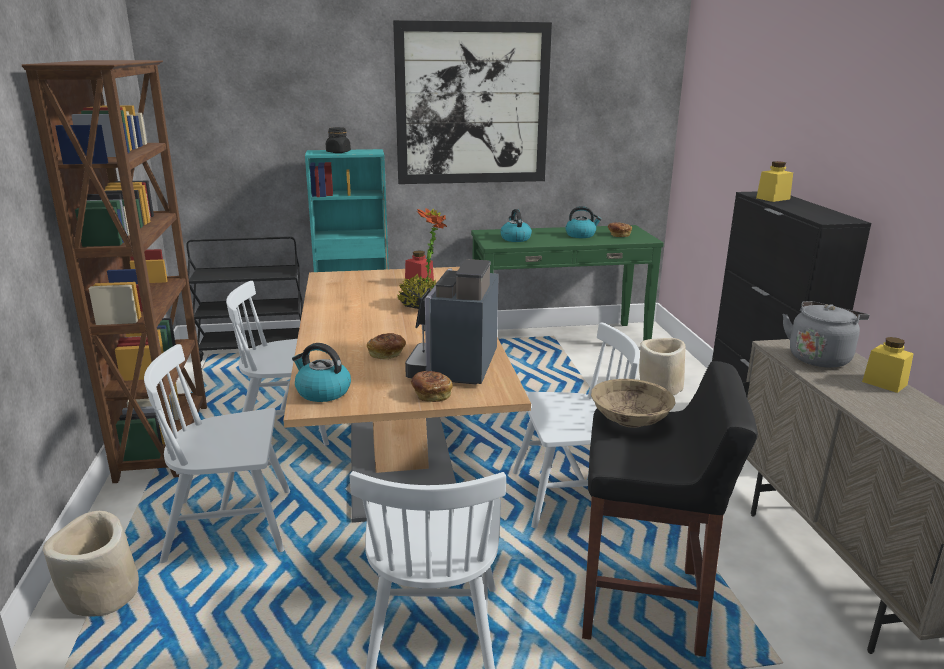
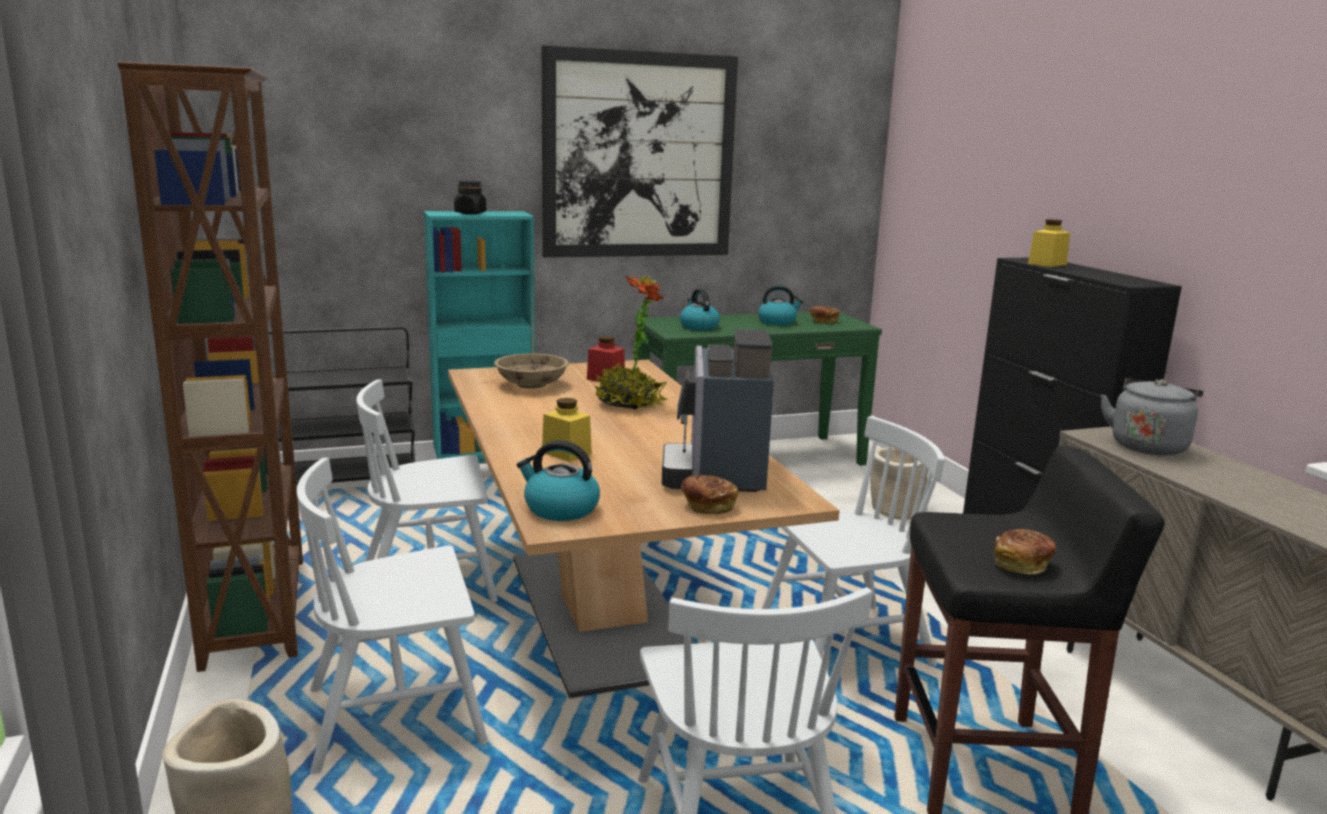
camera: 10 degrees left, 5 degrees down
bread [367,333,406,359] -> bread moved to [994,529,1056,574]
beige bowl [591,379,675,428] -> beige bowl moved to [494,353,569,389]
yellow jar [862,337,914,393] -> yellow jar moved to [542,398,592,462]

